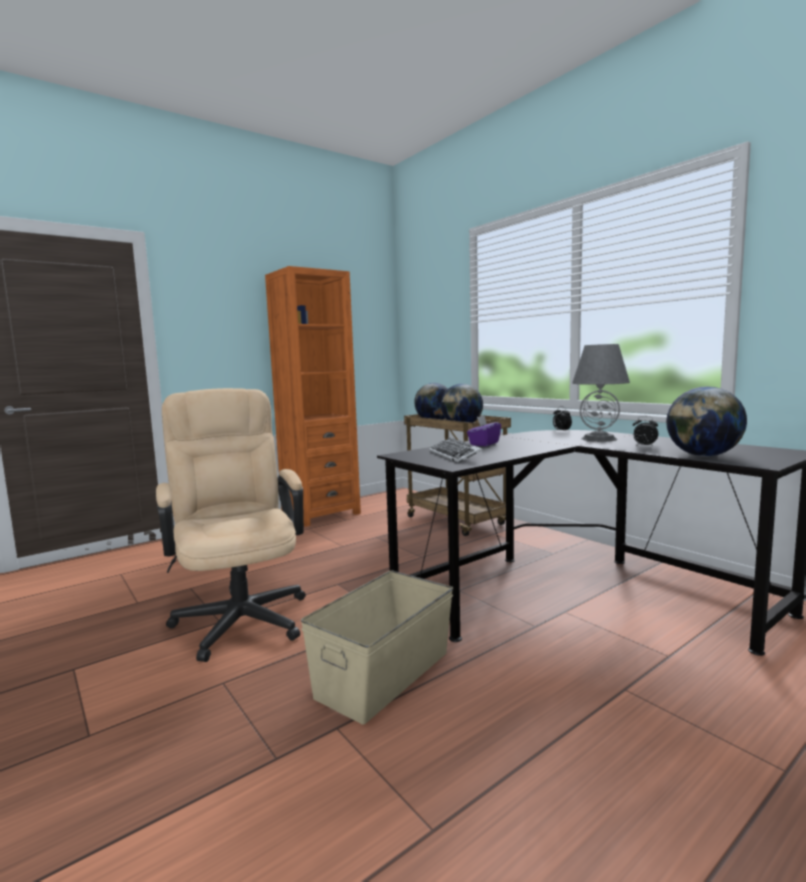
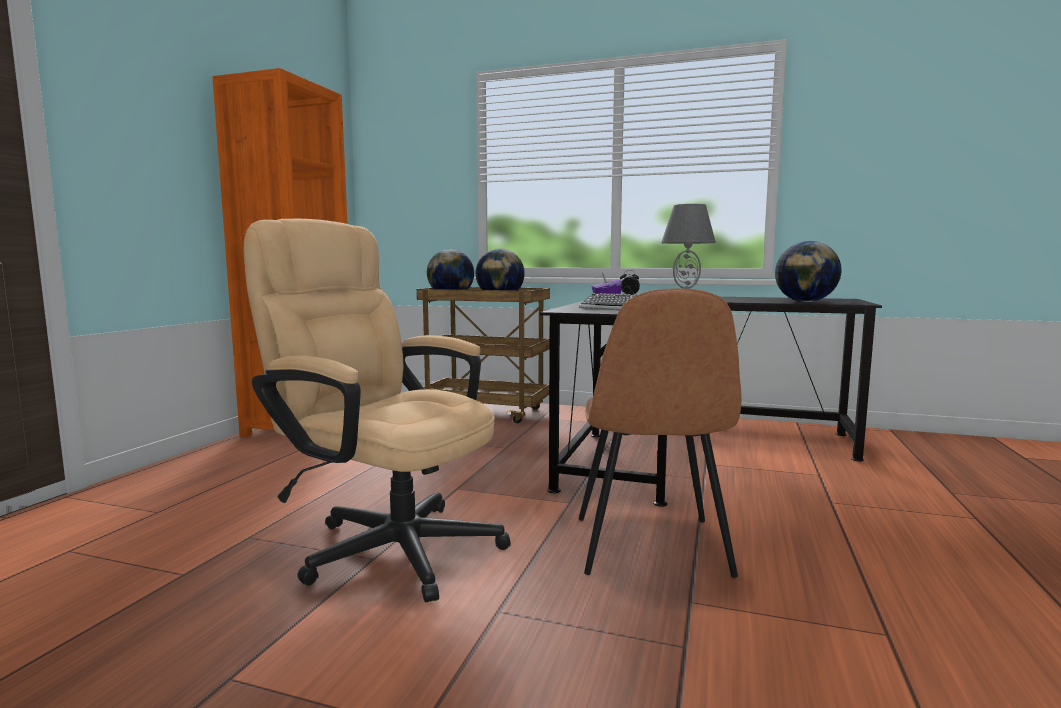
camera: 35 degrees left, 0 degrees up
beige storage box [301,571,453,725] -> brown chair [579,288,741,578]
alarm clock [633,416,658,446] -> none

